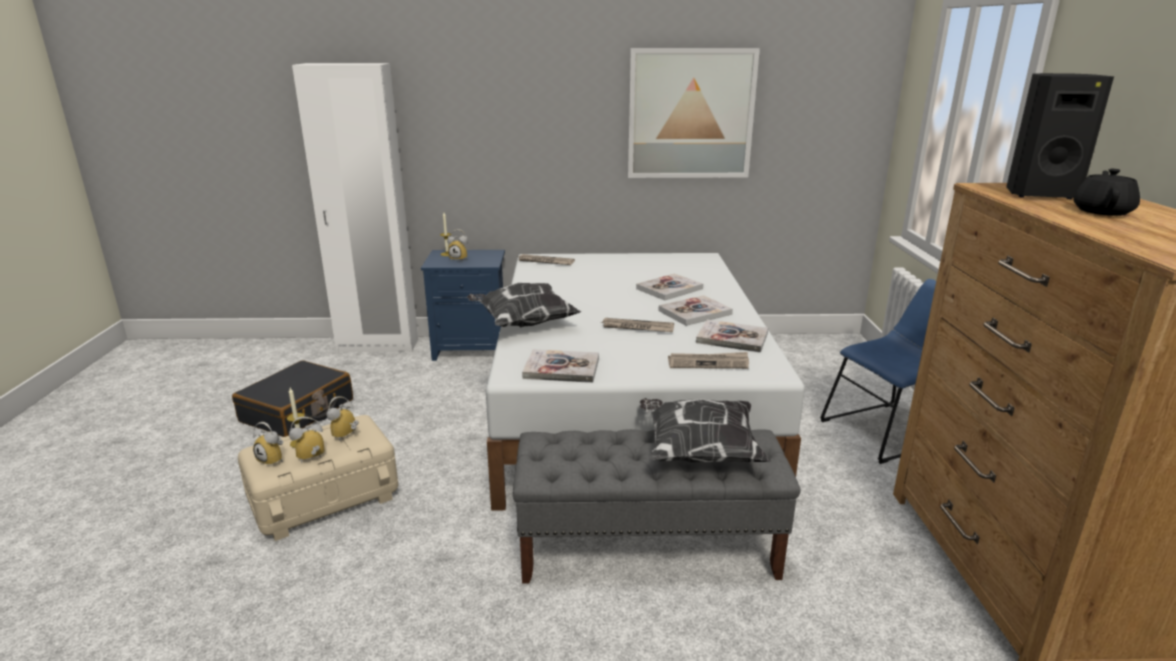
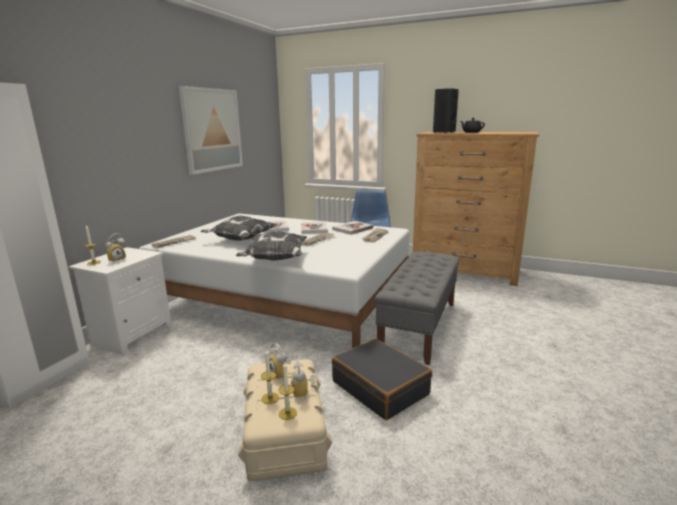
camera: 65 degrees left, 5 degrees down
black suitcase [232,360,353,437] -> black suitcase moved to [332,339,432,420]
alarm clock [253,422,283,467] -> candle [278,362,297,420]
blue nightstand [421,250,505,361] -> white nightstand [68,247,172,357]
book [522,349,599,383] -> none
pillow [640,398,771,462] -> pillow moved to [200,216,275,240]

